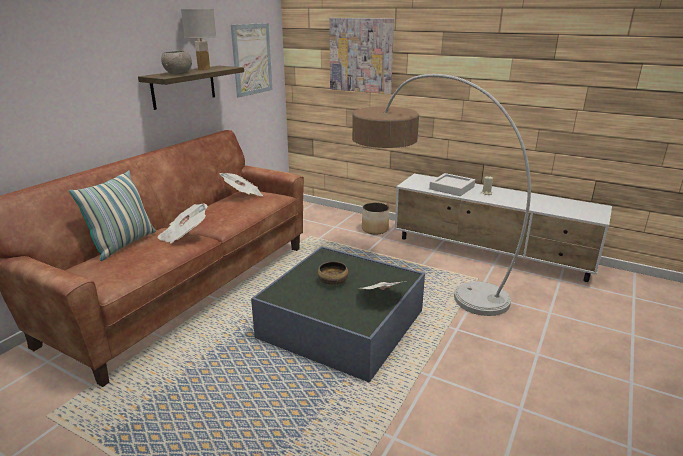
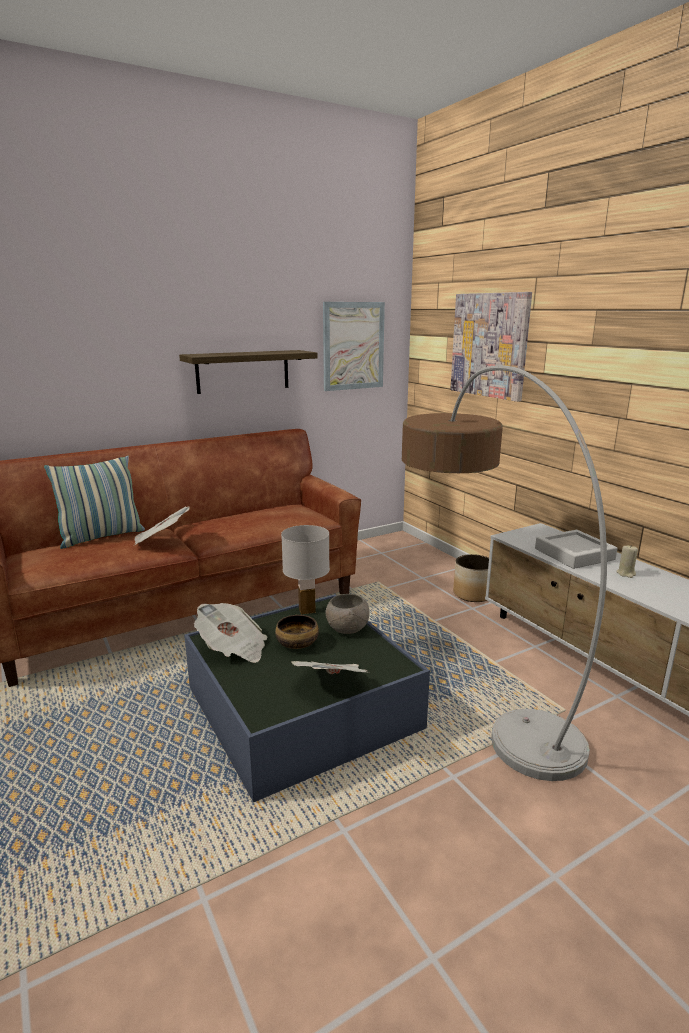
camera: 30 degrees right, 5 degrees down
grey bowl [161,51,192,74] -> grey bowl moved to [325,594,369,634]
white table lamp [181,9,216,70] -> white table lamp moved to [281,525,330,614]
newspaper [220,173,263,196] -> newspaper moved to [194,603,267,663]

